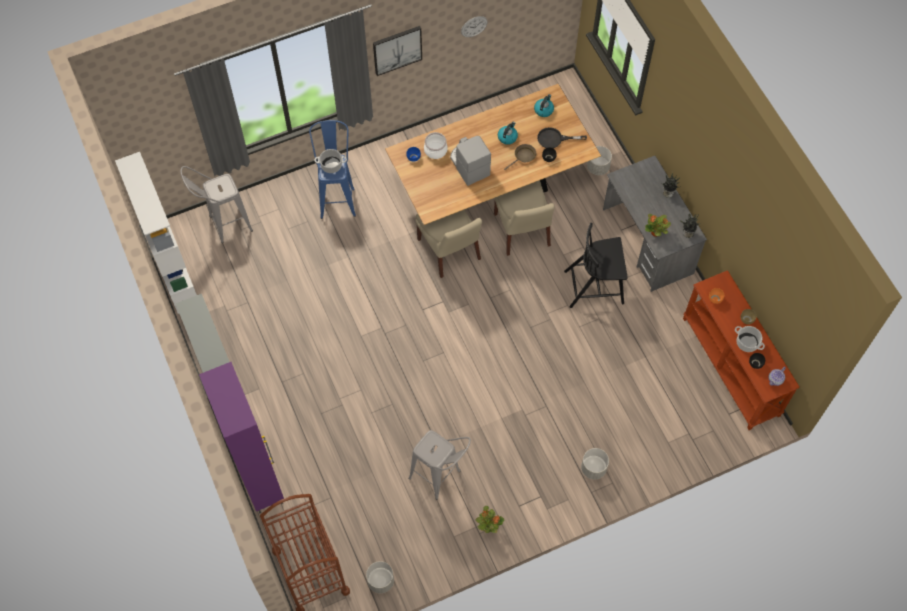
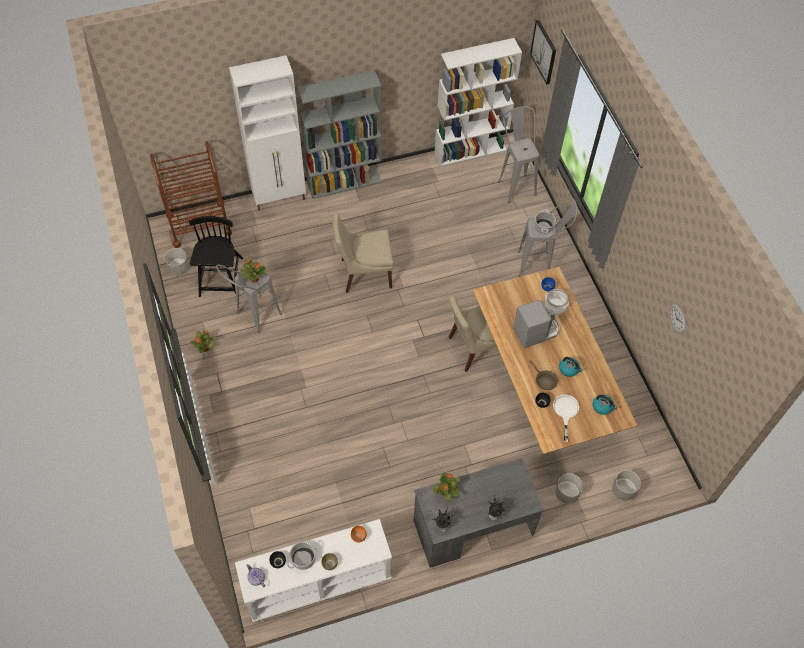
camera: 95 degrees right, 5 degrees down
purple cabinet [199,362,284,514] -> white cabinet [229,55,306,211]
blue stool [309,120,356,219] -> grey stool [518,197,577,277]
picture [373,26,422,76] -> picture moved to [530,20,556,84]
beige chair [494,180,555,256] -> beige chair moved to [332,213,393,293]
black frying pan [537,127,587,148] -> white frying pan [553,395,579,442]
black chair [564,223,628,308] -> black chair moved to [189,216,243,297]
grey planter [581,448,609,479] -> grey planter moved to [612,470,641,501]
brown console table [683,270,799,430] -> white console table [235,519,392,624]
none -> potted plant [241,258,266,283]

